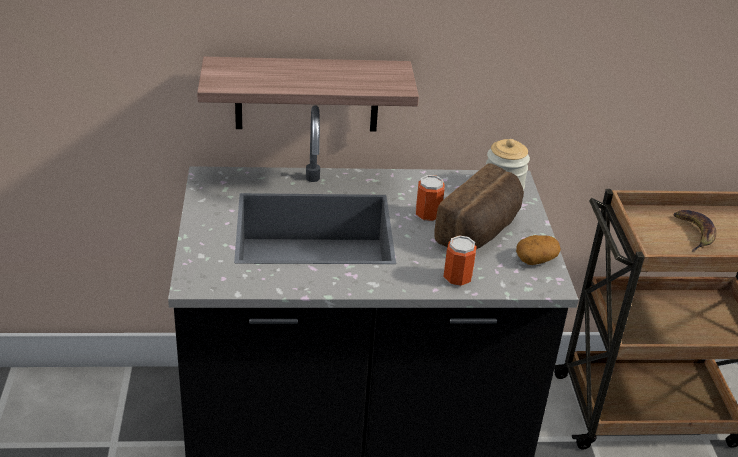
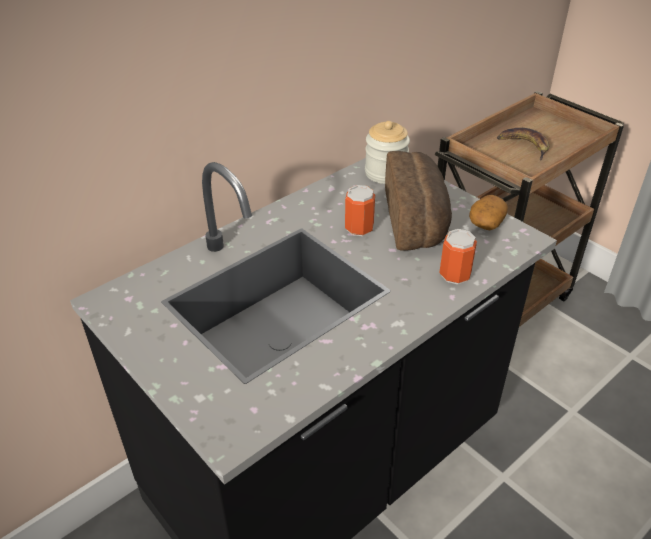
camera: 35 degrees left, 5 degrees up
shelf [197,57,419,132] -> none

